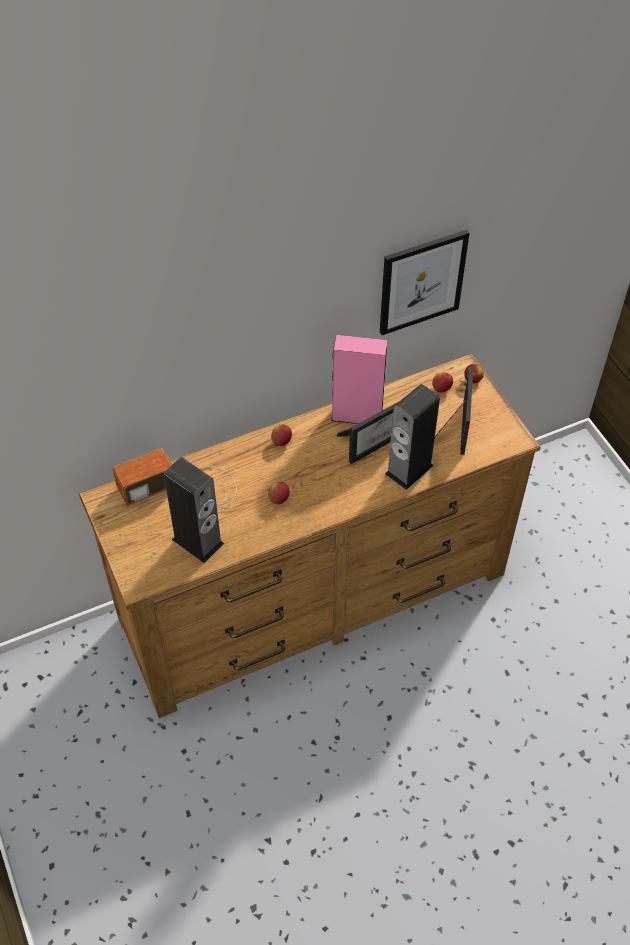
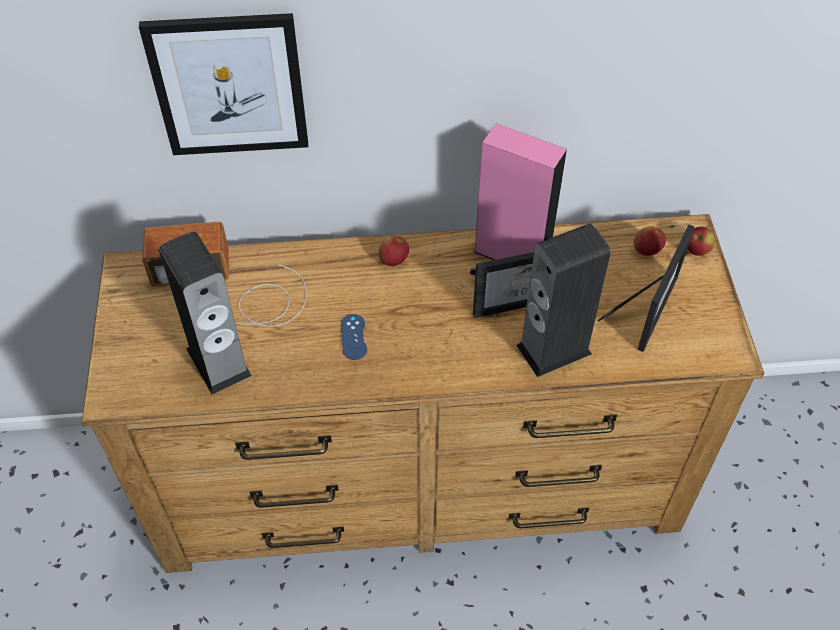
camera: 20 degrees right, 0 degrees up
apple [268,482,290,504] -> blue game controller [341,314,367,360]
picture [380,230,469,335] -> picture moved to [139,13,308,155]

